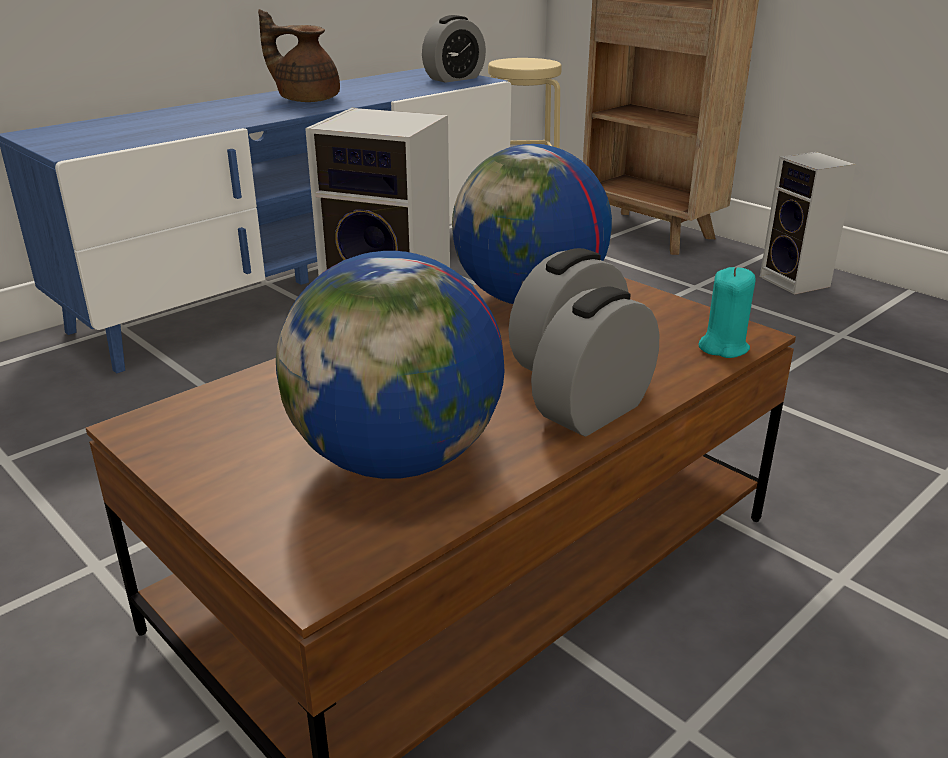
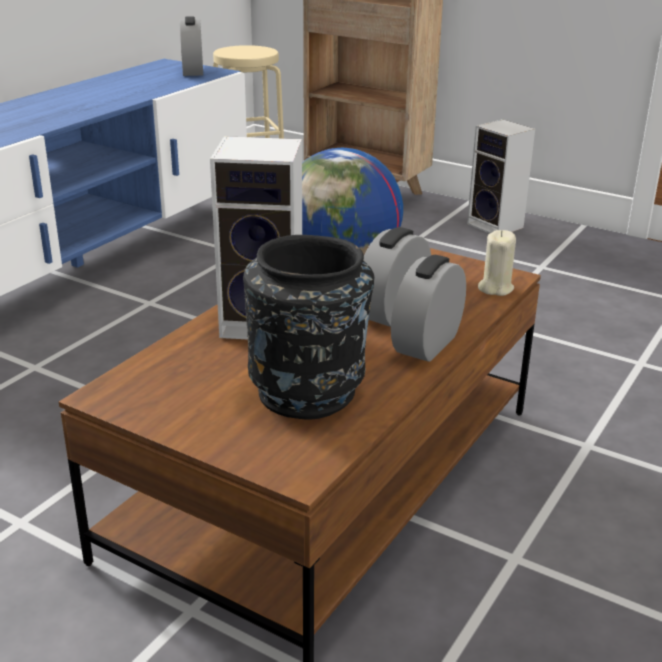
camera: 15 degrees left, 0 degrees up
brown teapot [258,9,340,102] -> none
globe [276,251,504,479] -> black vase [243,235,374,420]
alarm clock [422,15,486,83] -> alarm clock turned 45 degrees counterclockwise [180,16,203,76]
turquoise candle [698,267,756,358] -> beige candle [478,230,516,296]

